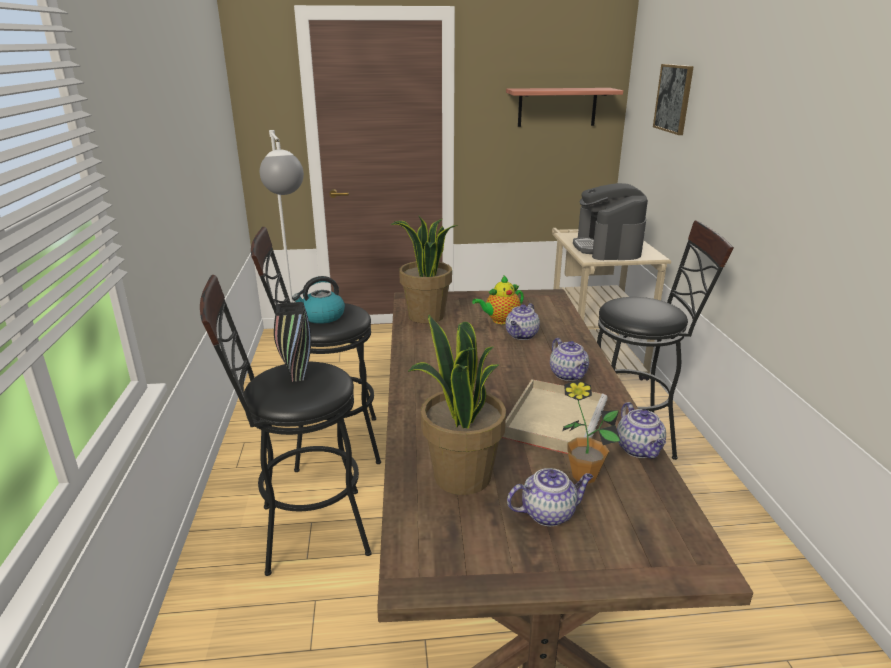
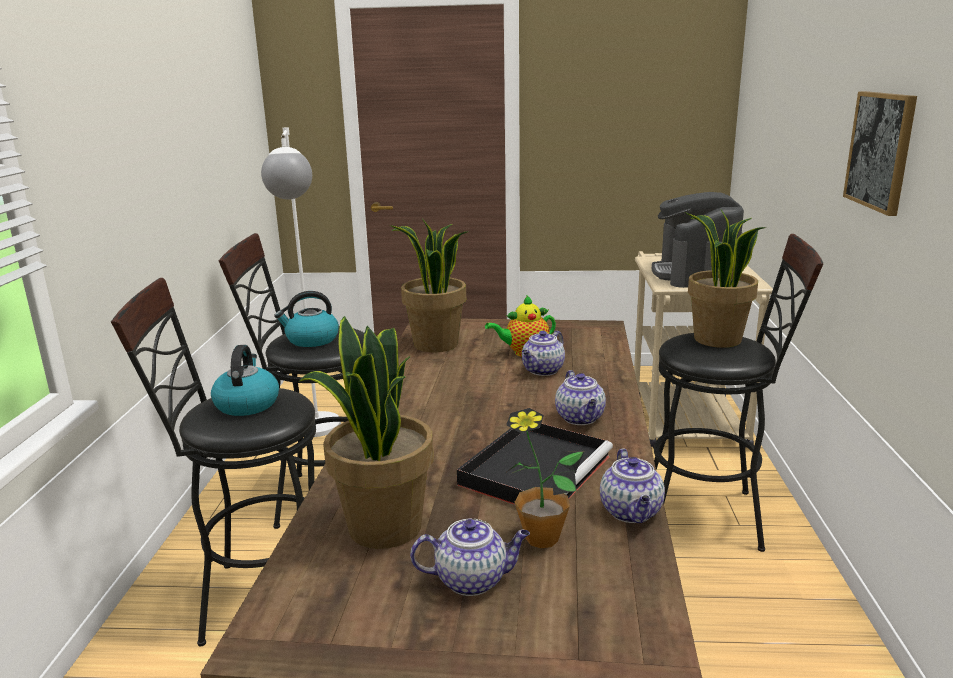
camera: 10 degrees right, 5 degrees down
black vase [274,302,311,382] -> kettle [211,345,279,416]
beige tray [502,379,608,454] -> black tray [457,423,613,505]
shelf [506,88,623,127] -> none
picture [653,64,694,135] -> picture moved to [843,91,917,216]
none -> potted plant [685,210,767,348]

